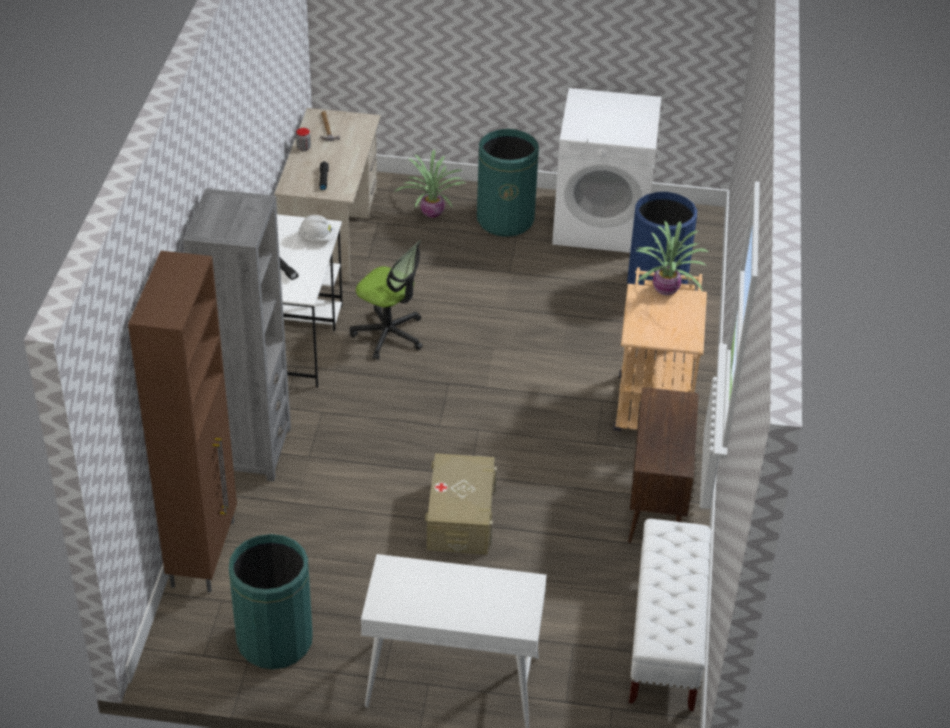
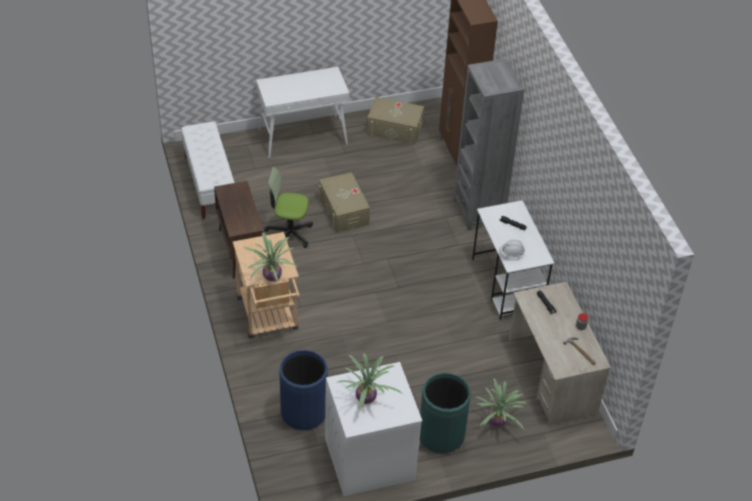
camera: 155 degrees right, 5 degrees up
green trash can [229,534,313,669] -> beige storage box [367,97,424,144]
office chair [350,240,423,360] -> office chair moved to [264,167,313,248]
none -> potted plant [336,353,403,410]

